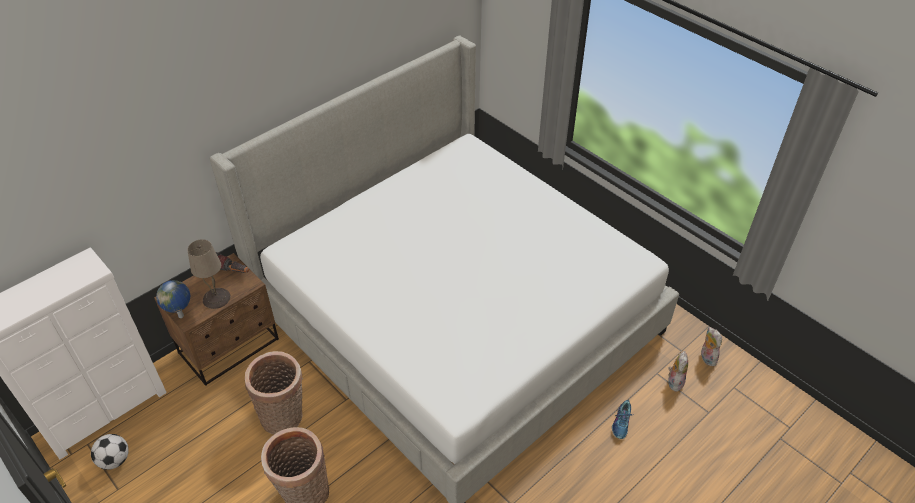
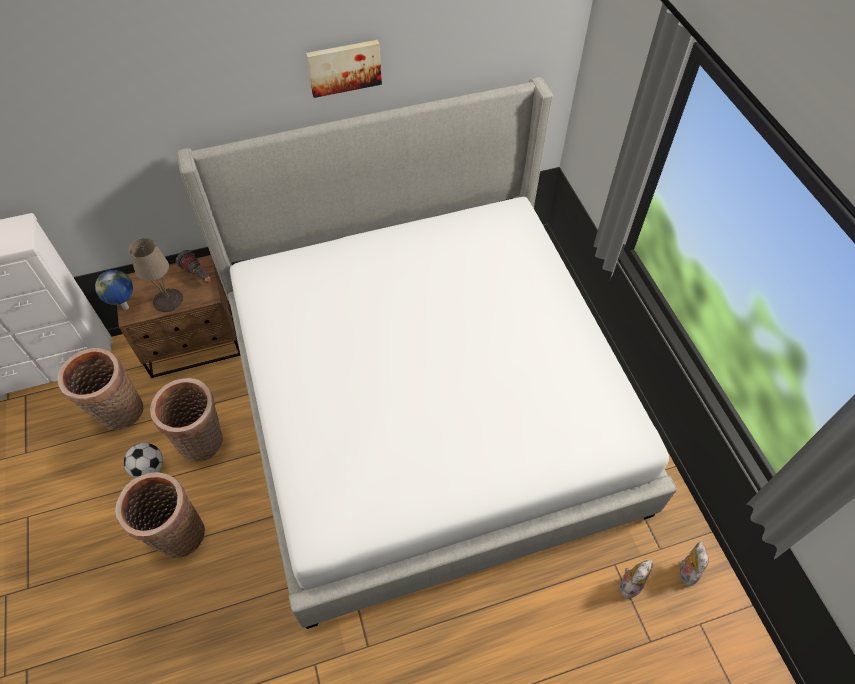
camera: 25 degrees right, 10 degrees up
football [91,434,129,470] -> football moved to [124,443,163,478]
shoe [612,400,632,439] -> none
none -> basket [58,348,144,430]
none -> picture [306,40,382,98]

